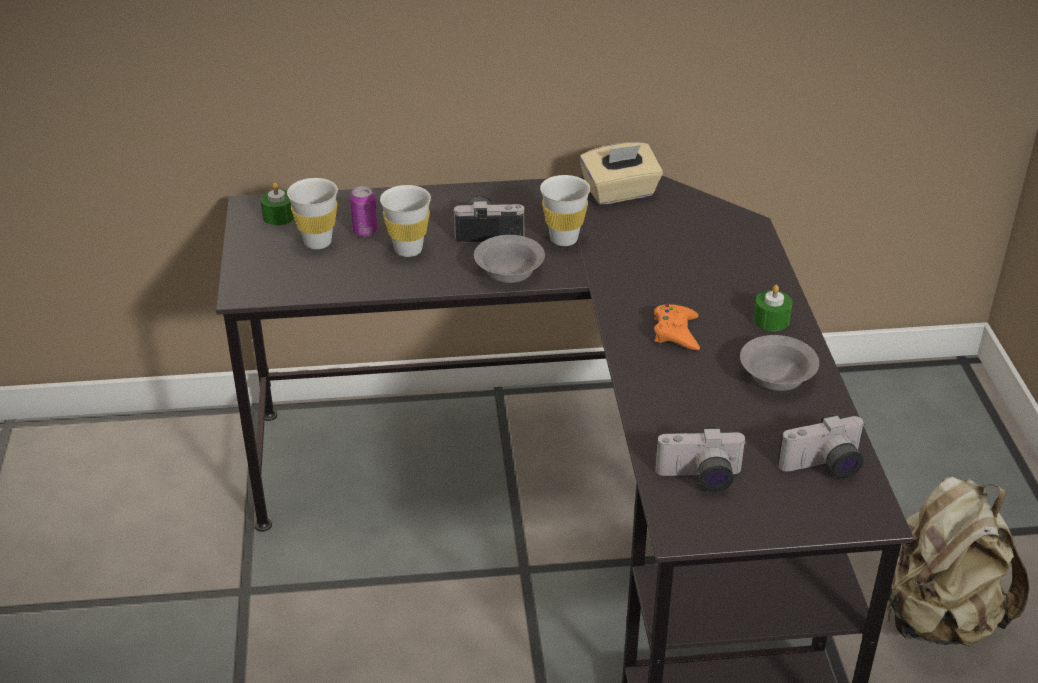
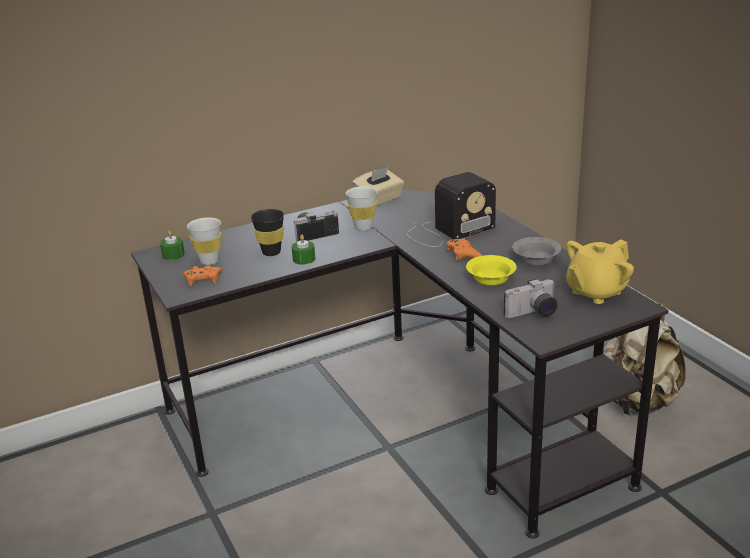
camera: 20 degrees left, 10 degrees down
can [350,186,377,237] -> none
white cup [380,185,431,257] -> black cup [251,209,284,256]
grey bowl [474,235,545,283] -> none
green candle [753,285,792,331] -> green candle moved to [292,235,315,265]
camera [777,414,865,478] -> yellow teapot [566,239,634,304]
none -> orange game controller [183,266,222,286]
none -> radio [407,172,496,247]
none -> yellow bowl [466,255,517,286]

